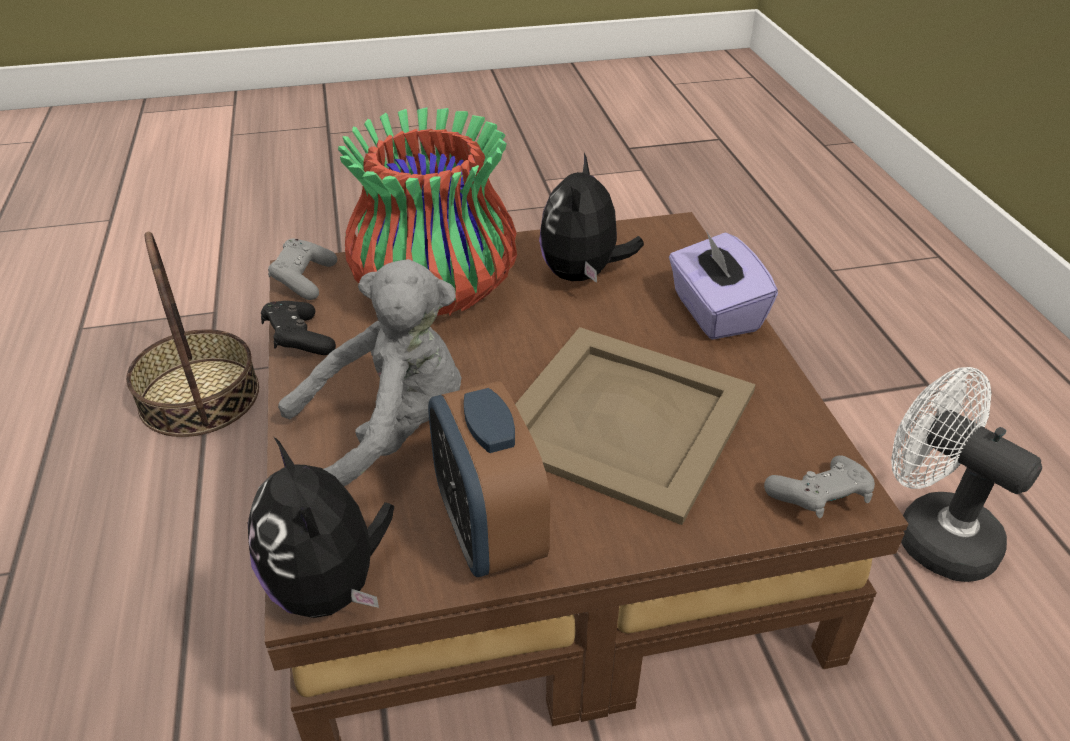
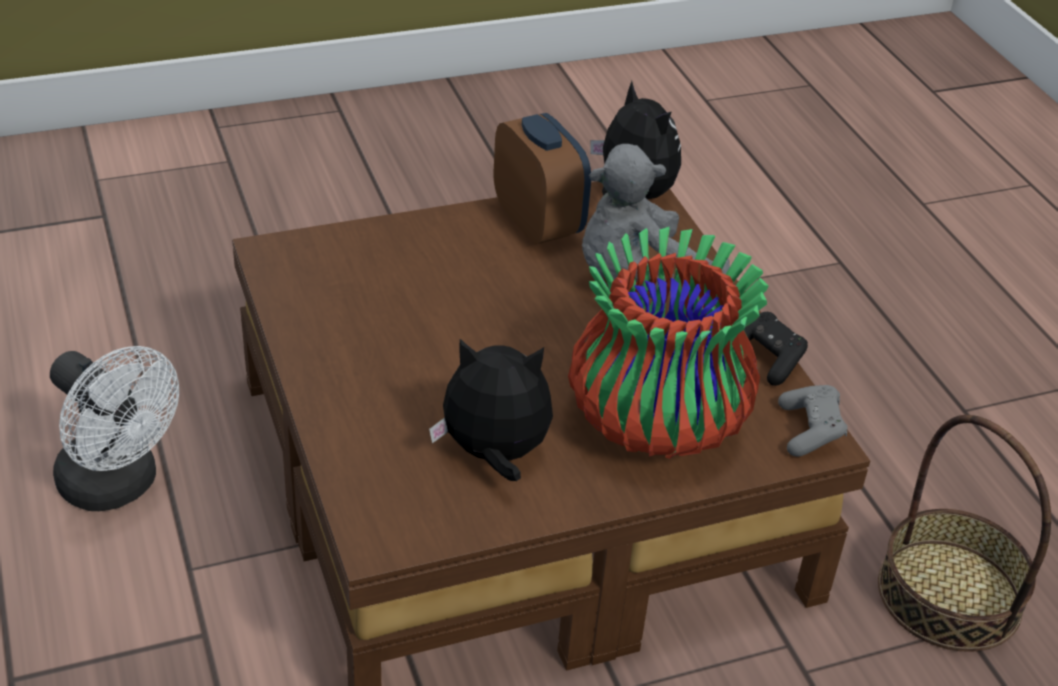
camera: 170 degrees right, 0 degrees up
beige tray [515,327,756,525] -> none
plush toy [539,153,644,283] -> plush toy turned 90 degrees counterclockwise [429,339,553,481]
purple tissue box [669,230,778,340] -> none
grey game controller [764,455,875,518] -> none

